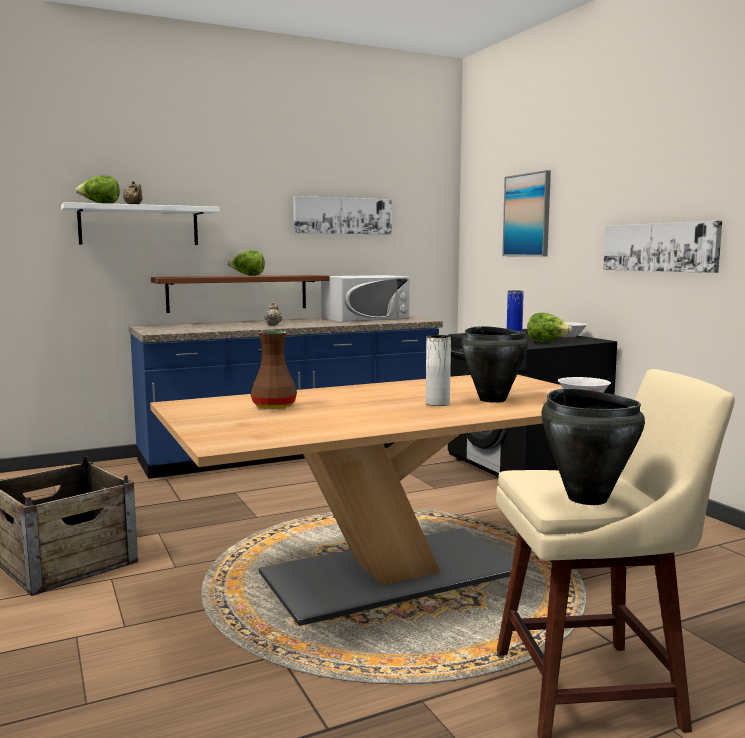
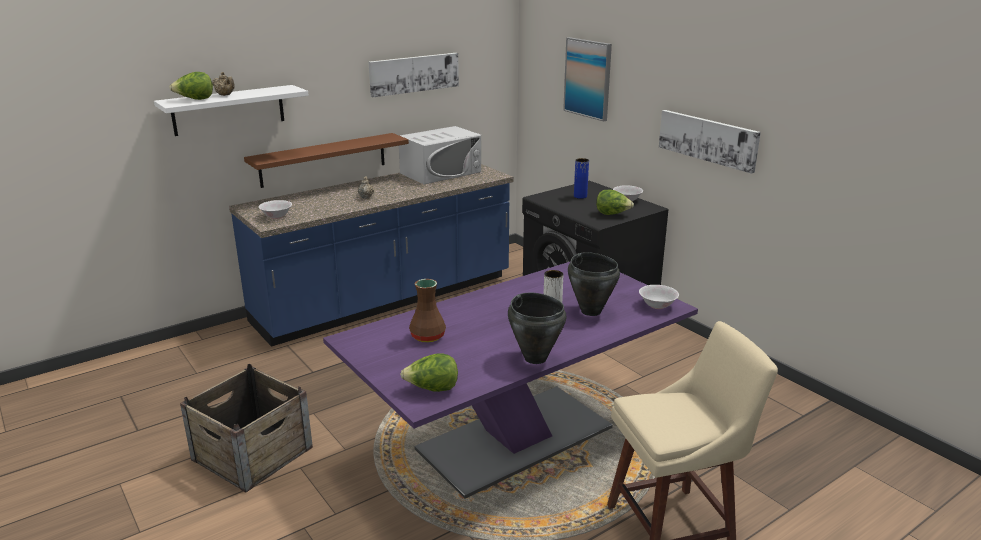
camera: 10 degrees left, 15 degrees up
beige dining table [150,375,563,626] -> purple dining table [323,261,698,499]
lettuce [228,250,265,276] -> lettuce moved to [400,353,458,392]
black cooking pot [541,389,645,505] -> black cooking pot moved to [508,293,566,364]
none -> white bowl [259,200,292,219]

